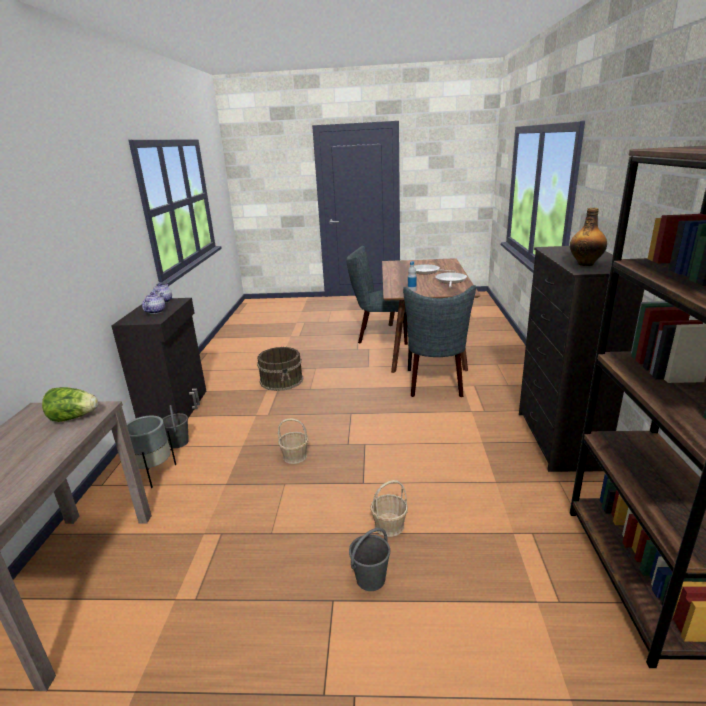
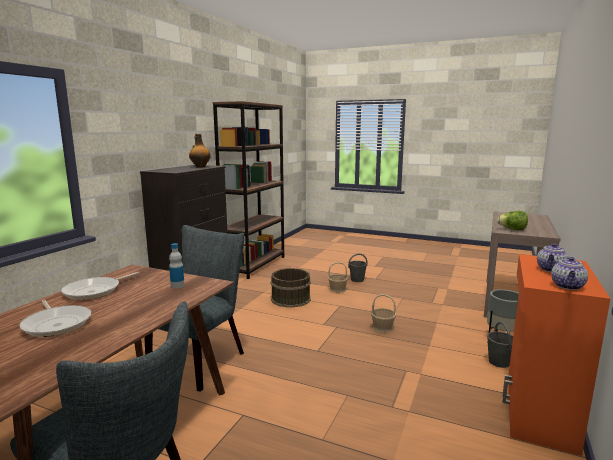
camera: 160 degrees left, 10 degrees down
black cabinet [111,298,206,419] -> orange cabinet [502,254,610,456]
brown bucket [257,347,303,391] -> brown bucket moved to [271,268,311,307]

